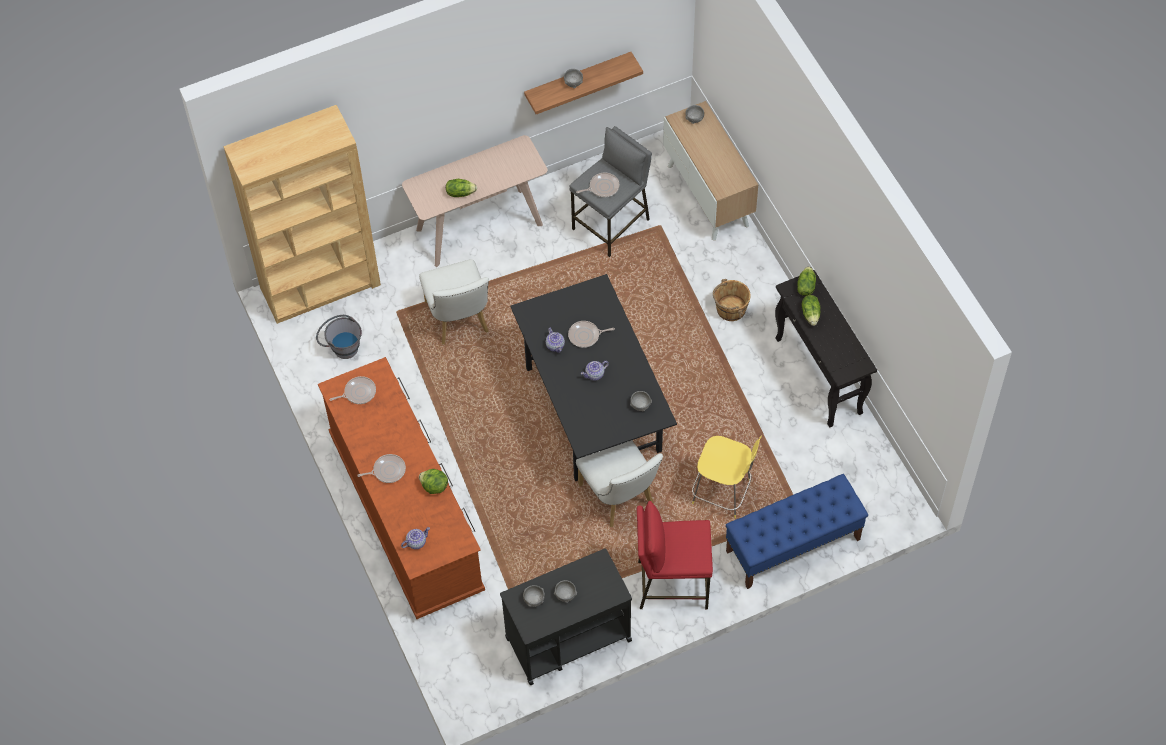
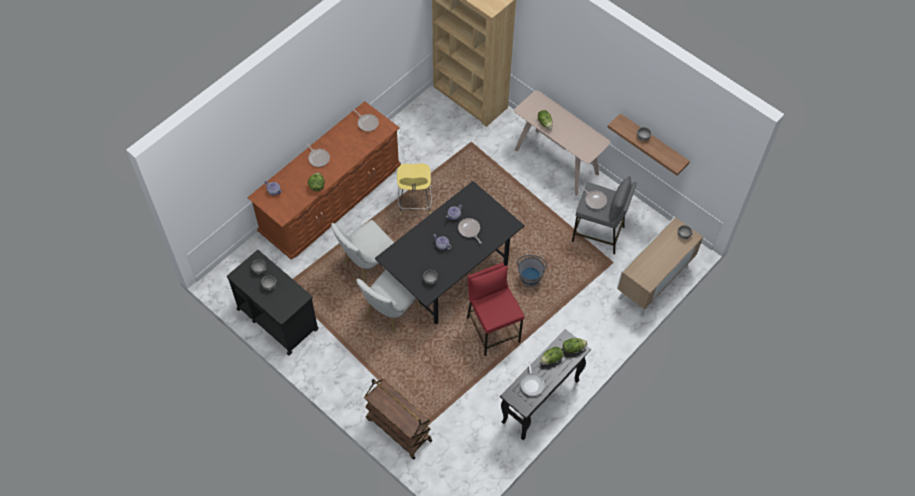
camera: 65 degrees right, 0 degrees up
grey bucket [316,315,362,359] -> grey bucket moved to [517,255,547,287]
white chair [419,259,489,345] -> white chair moved to [331,220,394,283]
red stool [637,501,713,609] -> red stool moved to [467,263,525,356]
yellow stool [692,436,762,518] -> yellow stool moved to [397,163,432,214]
brown bucket [713,279,751,321] -> none
blue bench [726,474,868,589] -> brown cart [364,379,432,459]
none -> frying pan [520,362,544,396]

